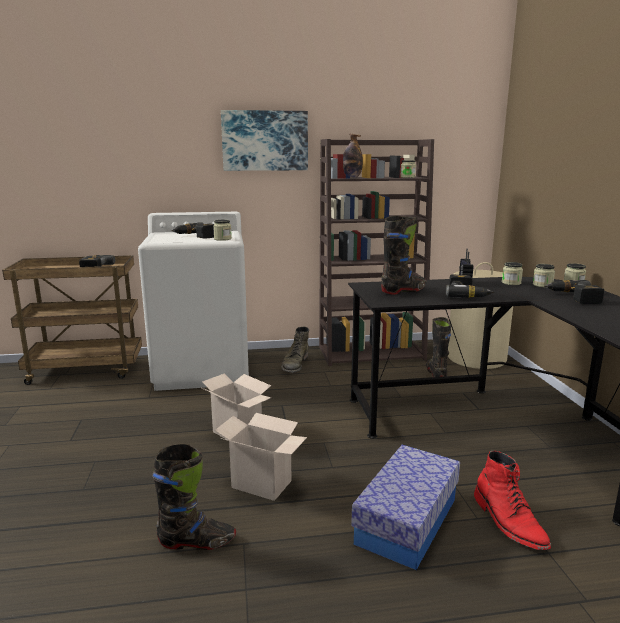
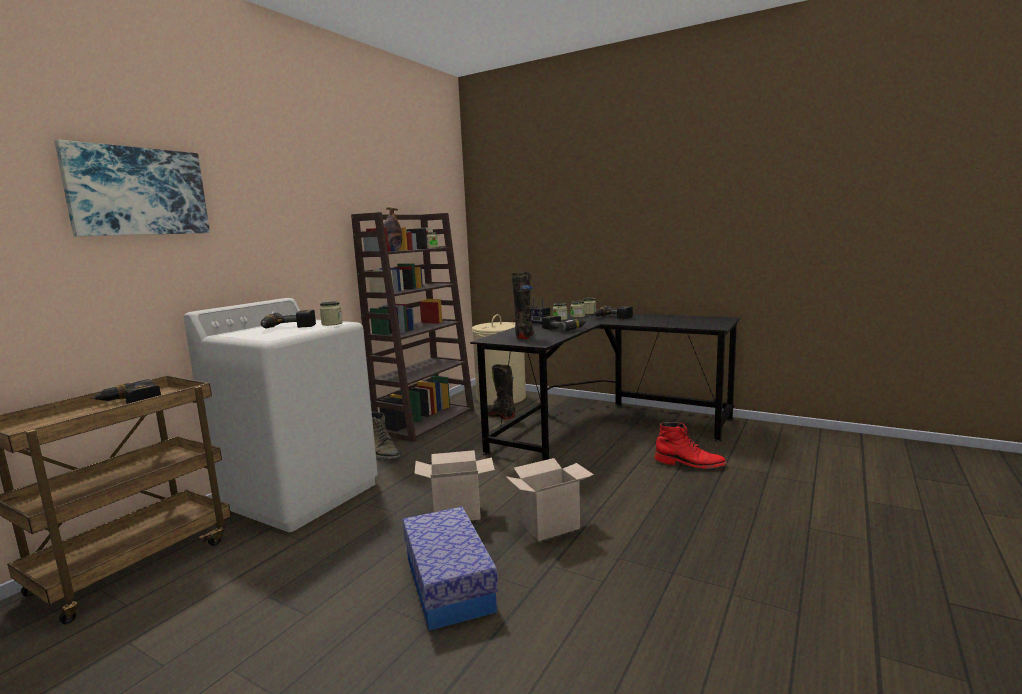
camera: 50 degrees left, 5 degrees down
black boot [152,443,236,550] -> none
picture [221,110,308,171] -> picture moved to [54,140,210,236]
storage box [351,445,460,570] -> storage box moved to [403,507,498,631]

